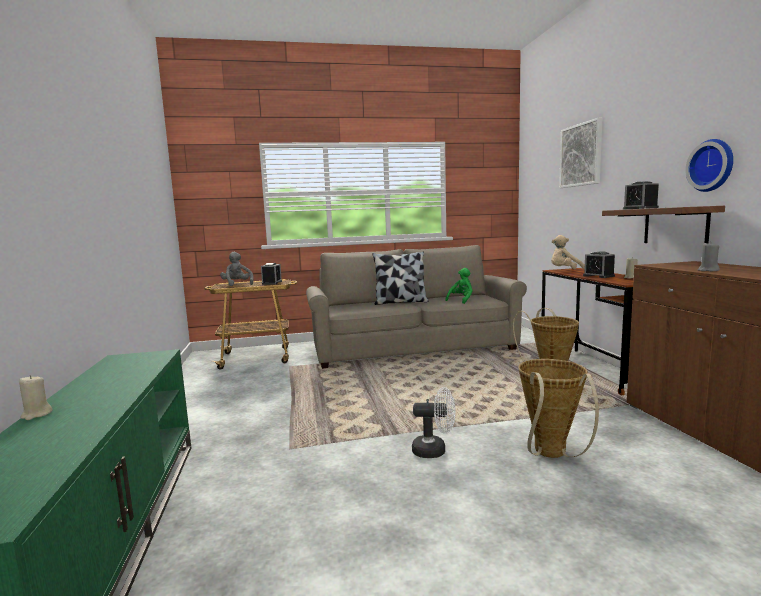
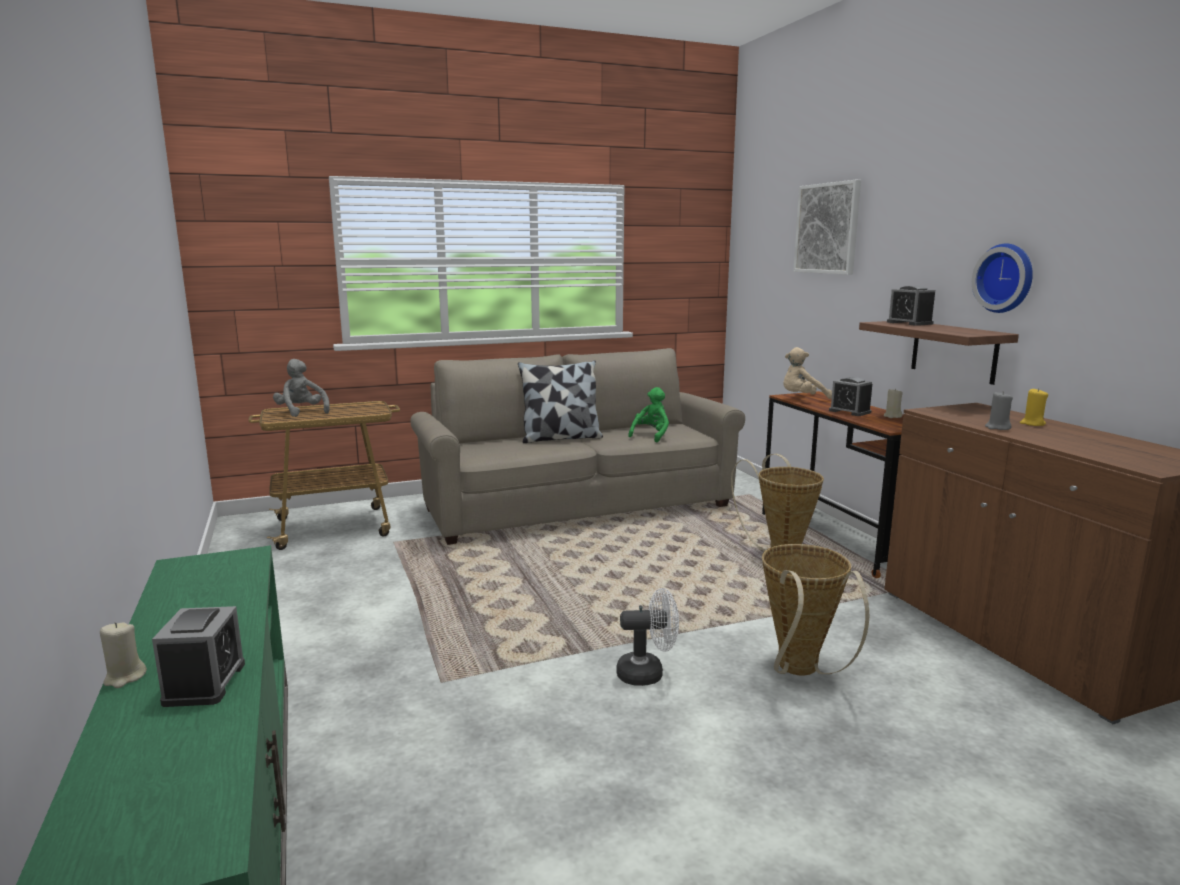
camera: 10 degrees left, 5 degrees up
alarm clock [261,263,282,285] -> alarm clock moved to [152,606,245,707]
none -> yellow candle [1020,388,1048,426]

